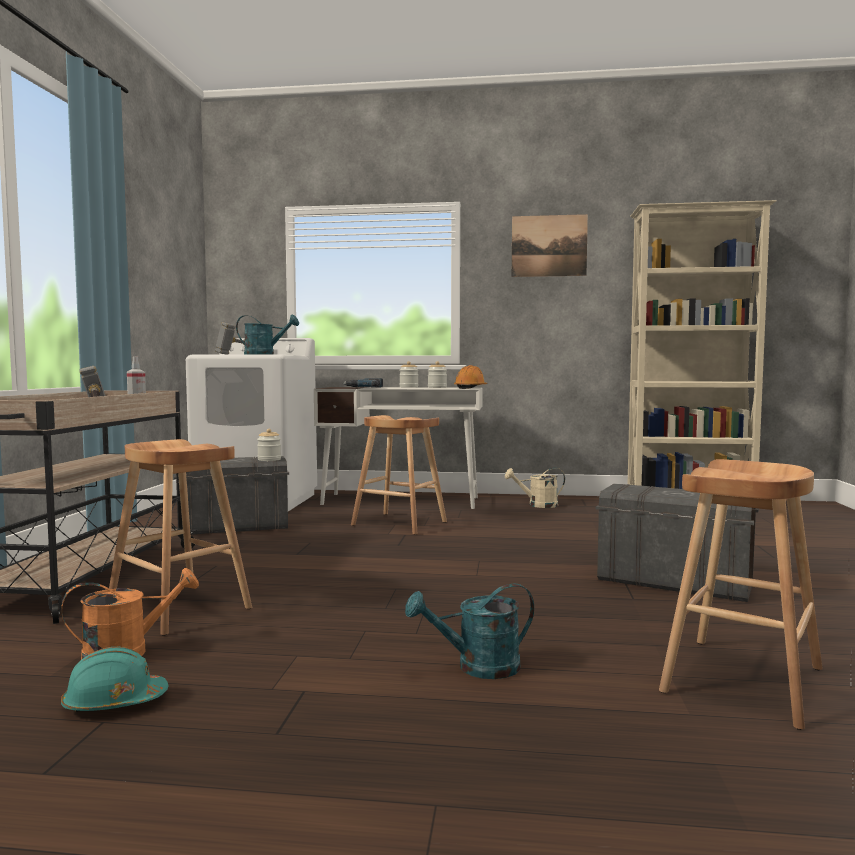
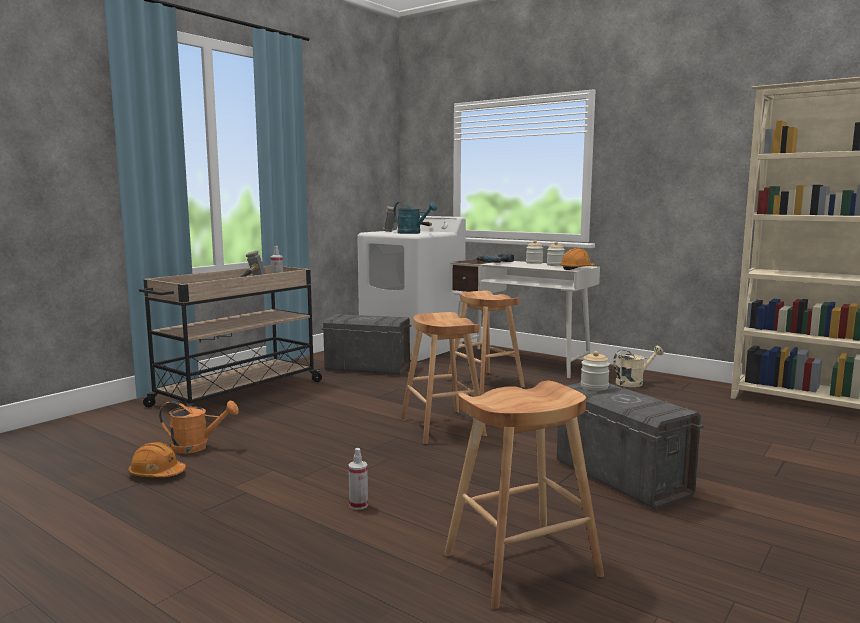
camera: 30 degrees right, 5 degrees up
turquoise hard hat [61,647,169,712] -> orange hard hat [128,442,186,477]
brown stool [109,439,252,636] -> brown stool moved to [401,312,487,444]
jar [257,429,281,461] -> jar moved to [581,351,610,391]
turquoise watering can [405,583,534,679] -> spray bottle [348,448,368,510]
beige watering can [505,468,565,508] -> beige watering can turned 135 degrees clockwise [613,345,664,387]
picture [512,214,588,277] -> none

